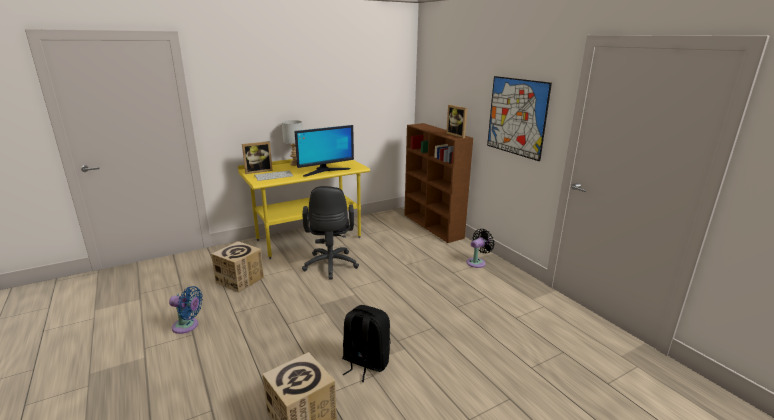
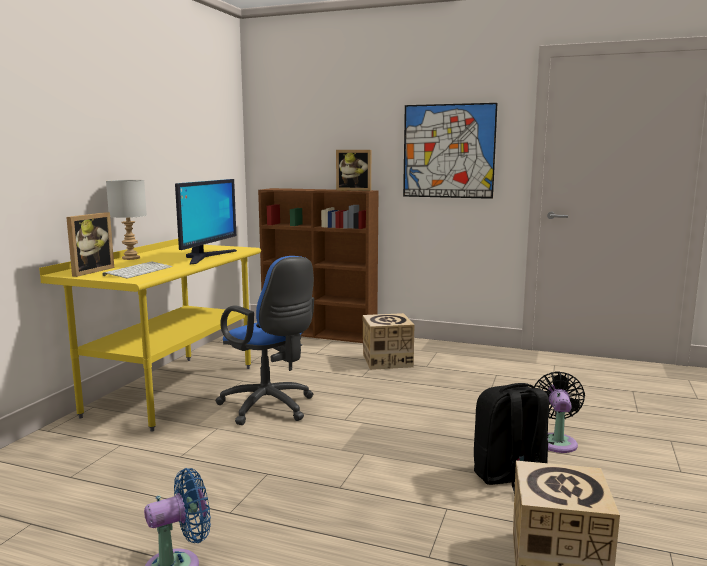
camera: 40 degrees left, 10 degrees down
cardboard box [211,241,264,293] -> cardboard box moved to [363,313,414,370]
black office chair [302,186,359,280] -> blue office chair [215,256,314,425]
black fan [467,229,495,268] -> black fan moved to [534,371,585,453]

